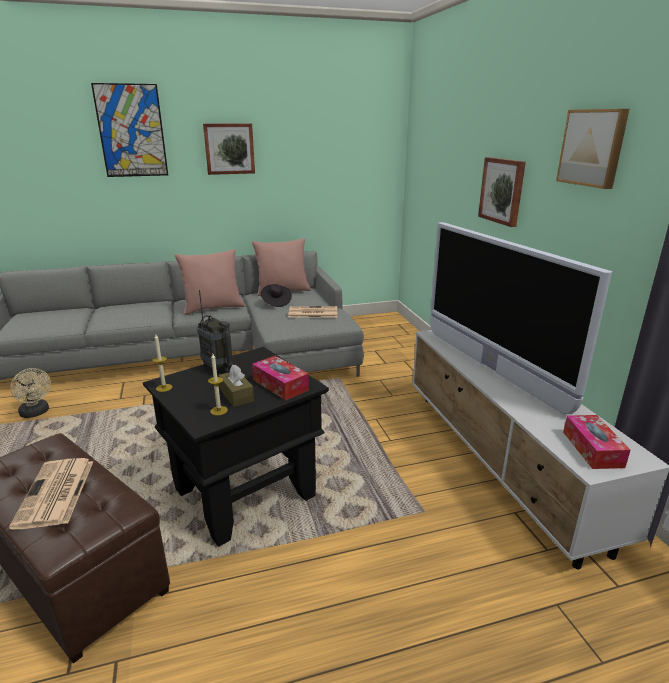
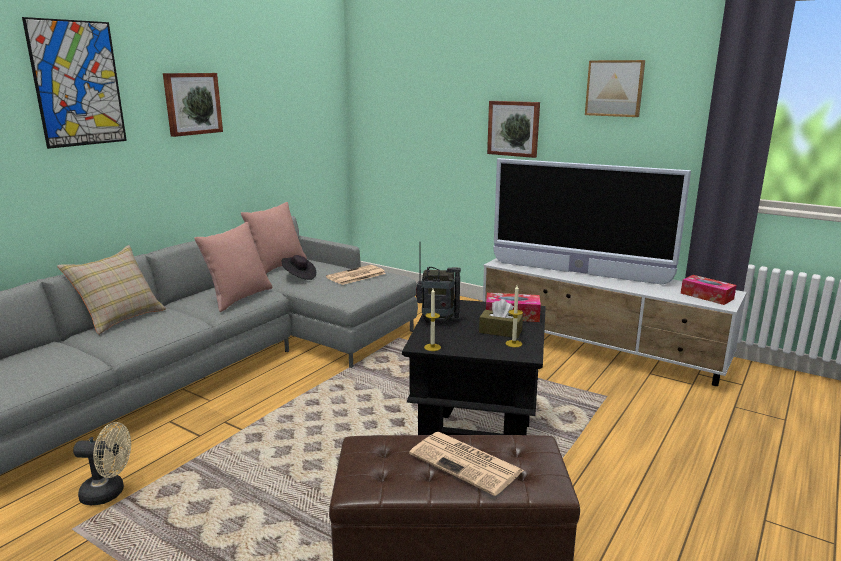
camera: 40 degrees left, 5 degrees down
none -> beige pillow [57,245,166,335]

